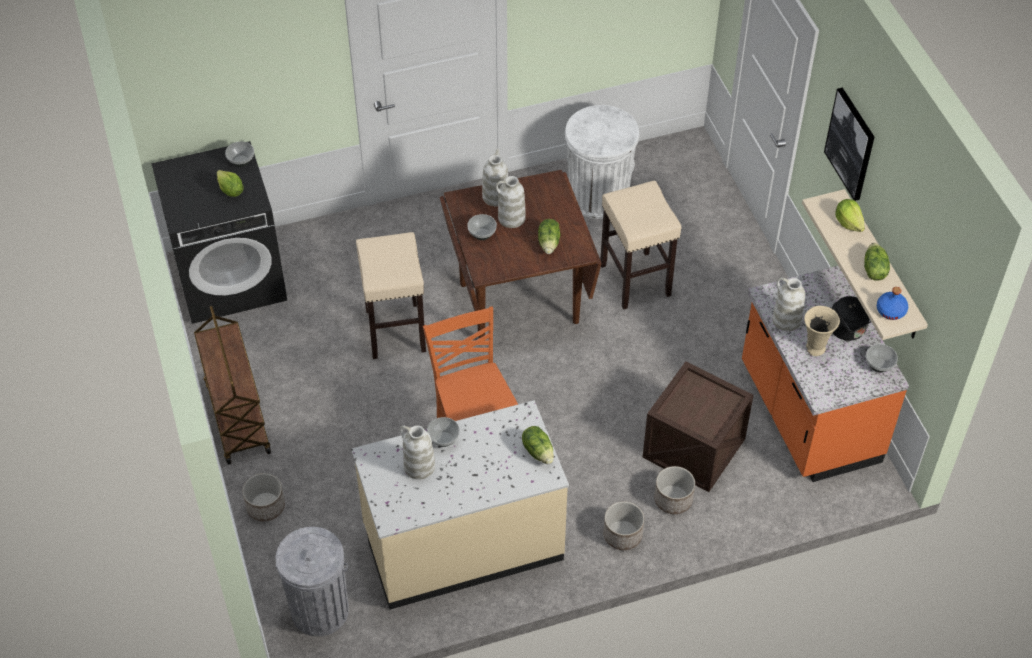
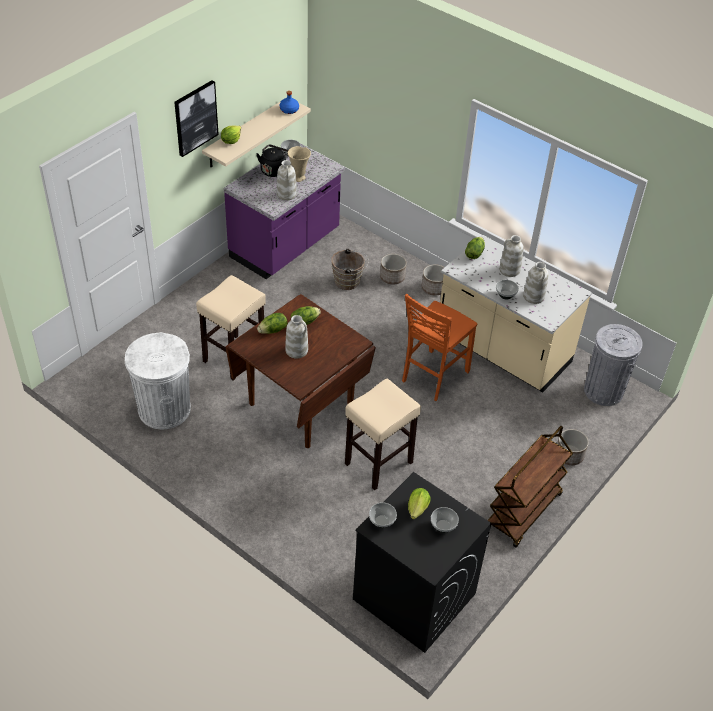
camera: 125 degrees left, 5 degrees down
bowl [467,214,497,240] -> bowl moved to [431,507,459,533]
white vase [482,148,508,206] -> white vase moved to [499,235,524,277]
crate [643,361,754,492] -> brown bucket [331,249,369,290]
orange counter [742,266,909,482] -> purple counter [223,143,345,279]
lettuce [864,243,890,281] -> lettuce moved to [257,313,288,334]

